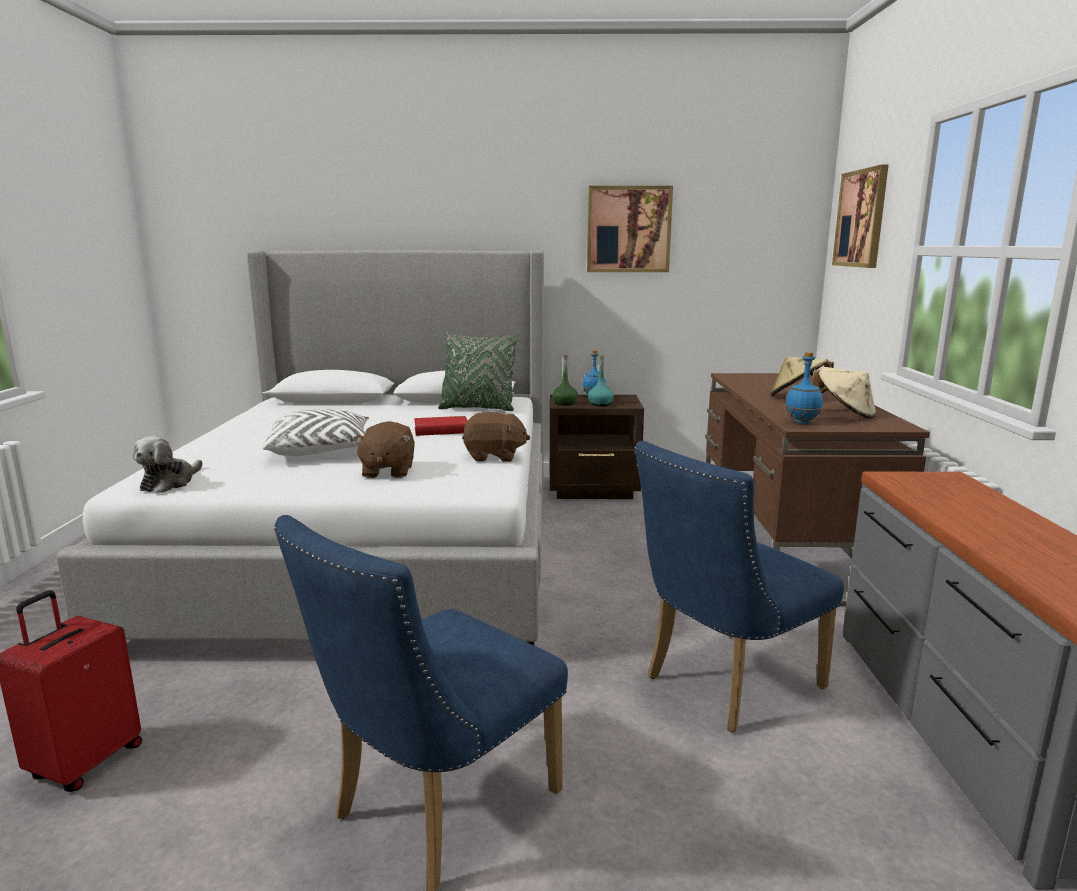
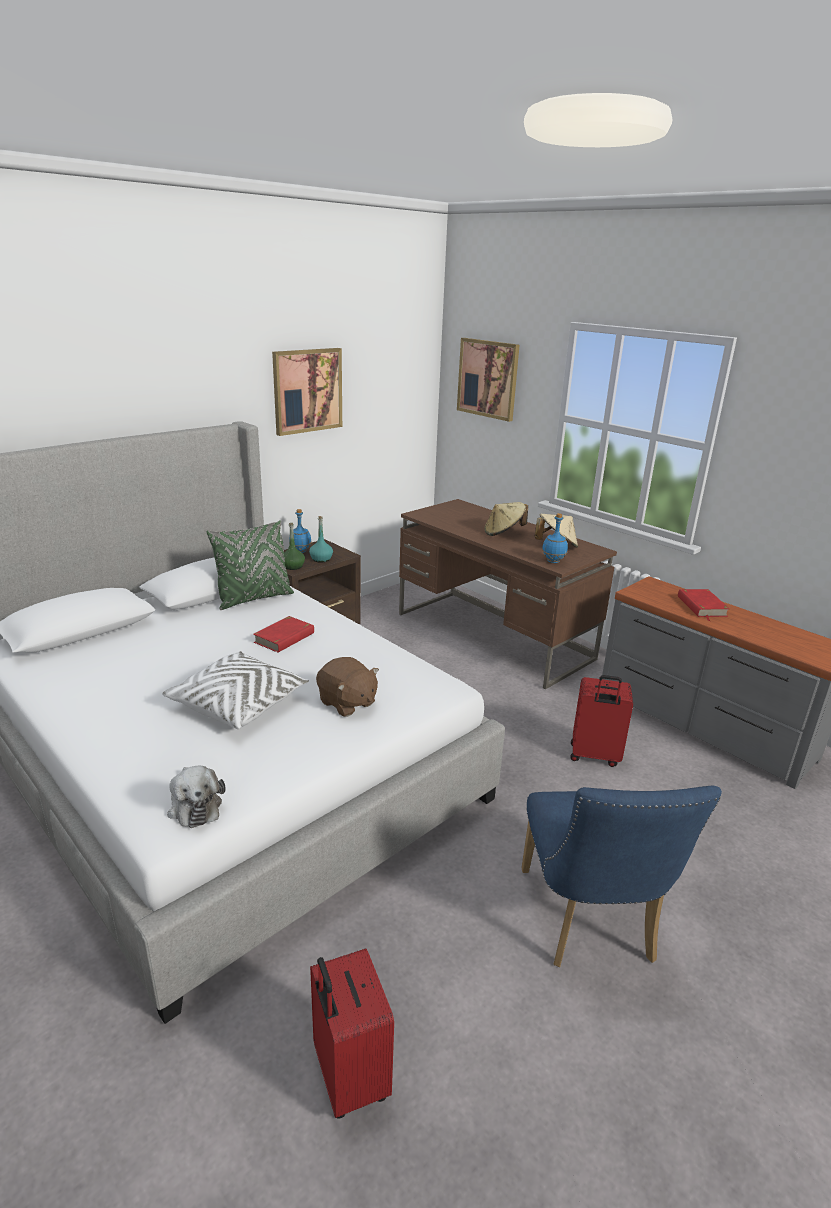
camera: 45 degrees left, 10 degrees up
brown plush toy [462,412,530,462] -> none
blue chair [635,441,844,733] -> red suitcase [570,675,633,767]
none -> red book [678,589,730,621]

